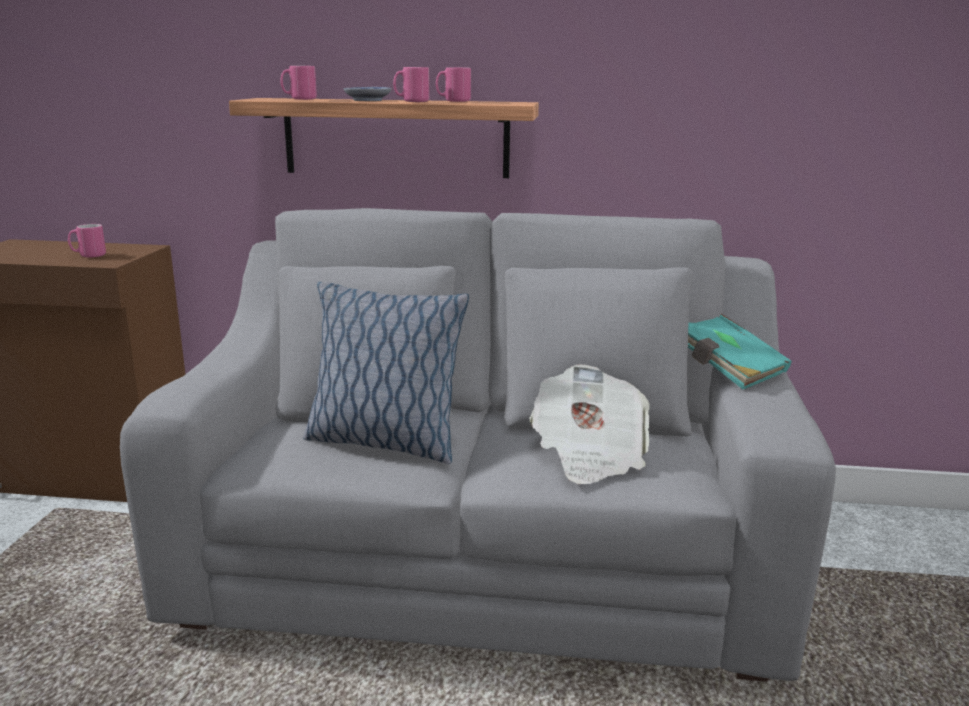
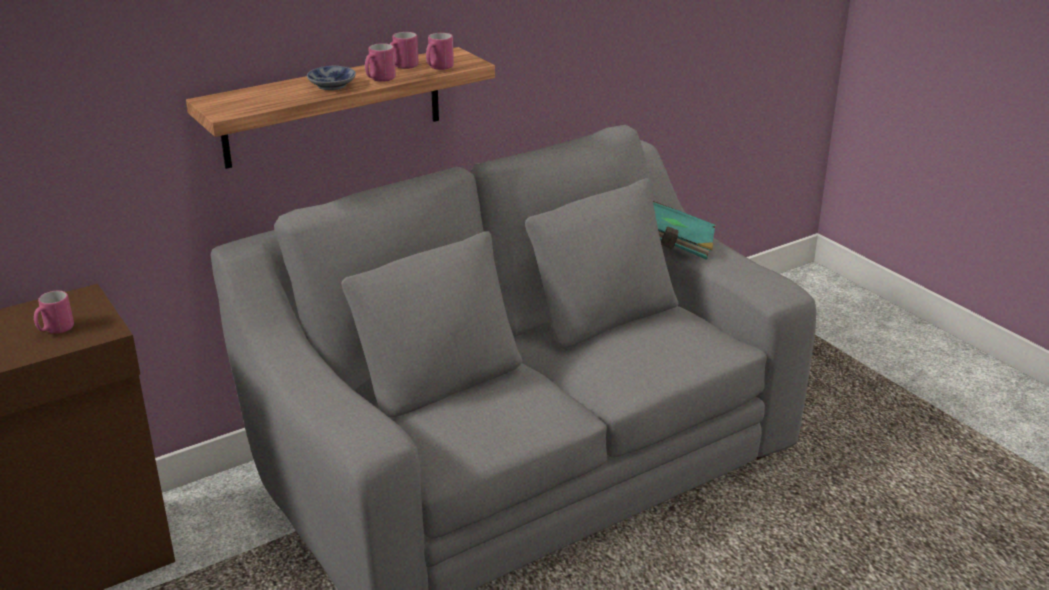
camera: 40 degrees left, 10 degrees up
pink mug [280,66,317,100] -> pink mug moved to [426,33,454,70]
pillow [303,282,469,464] -> none
newspaper [530,364,650,484] -> none

